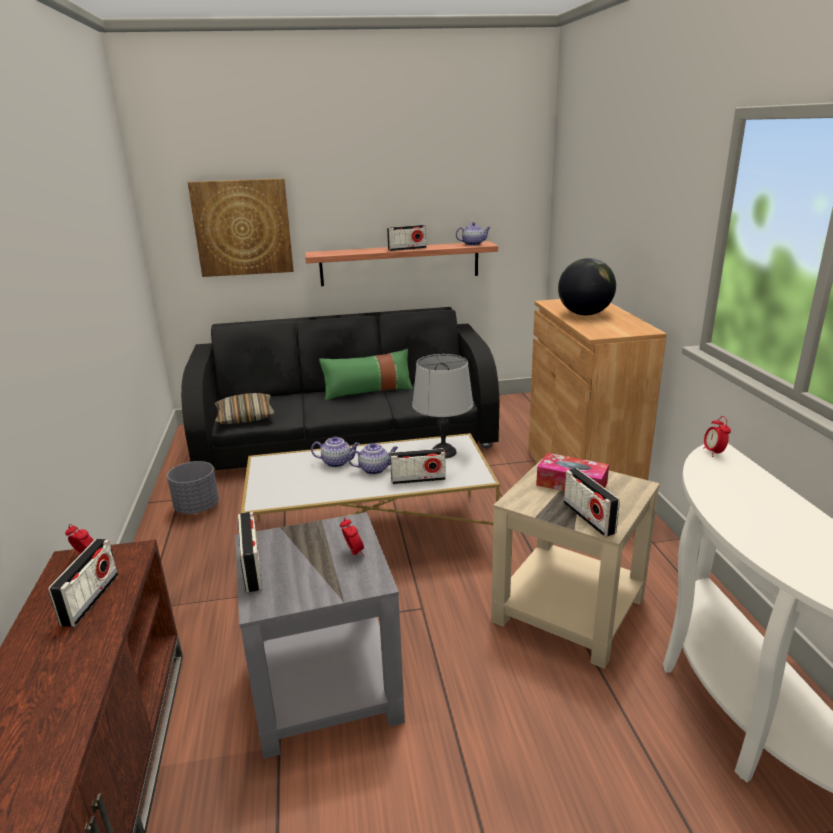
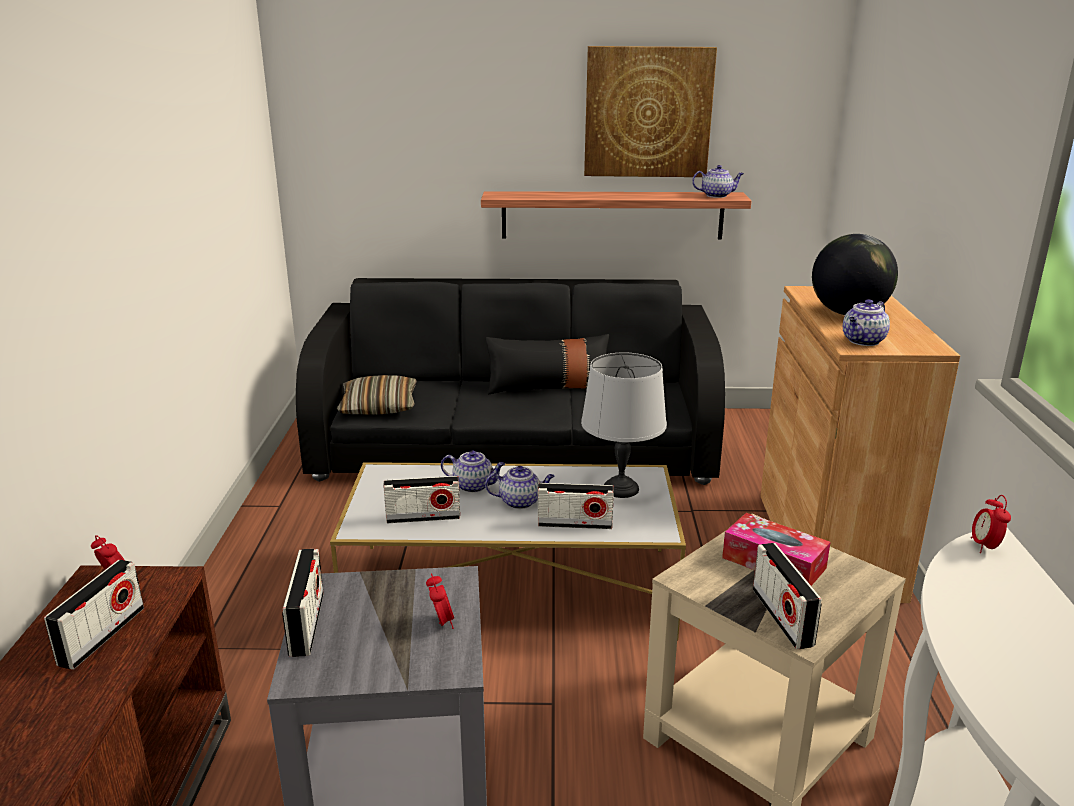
camera: 10 degrees right, 0 degrees up
grey planter [167,461,219,514] -> none
picture [188,178,294,277] -> picture moved to [584,46,717,177]
green pillow [319,349,413,401] -> black pillow [486,334,609,394]
radio [387,225,426,251] -> radio moved to [383,476,460,523]
none -> teapot [843,299,890,346]

